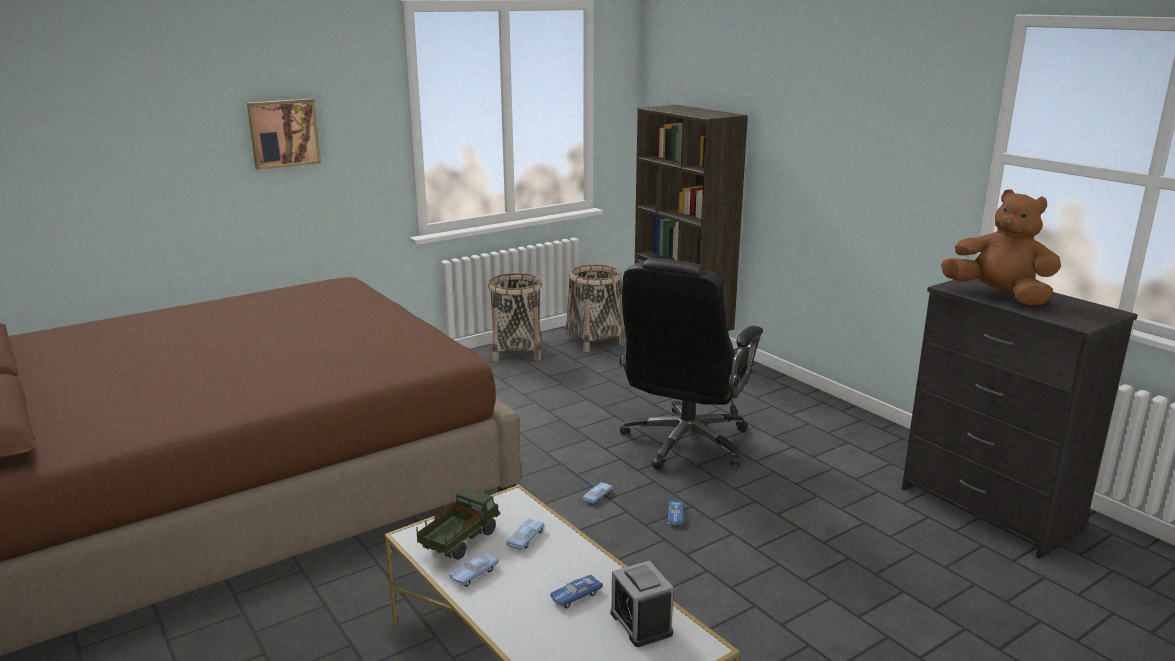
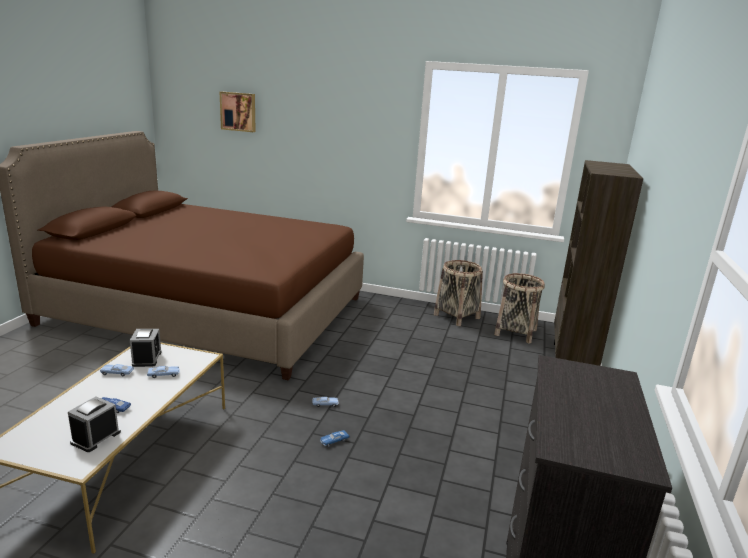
camera: 50 degrees right, 0 degrees up
picture [247,98,321,170] -> picture moved to [220,92,256,132]
toy truck [416,488,500,560] -> alarm clock [130,329,162,367]
black office chair [619,258,763,470] -> none
brown plush toy [941,189,1061,305] -> none

